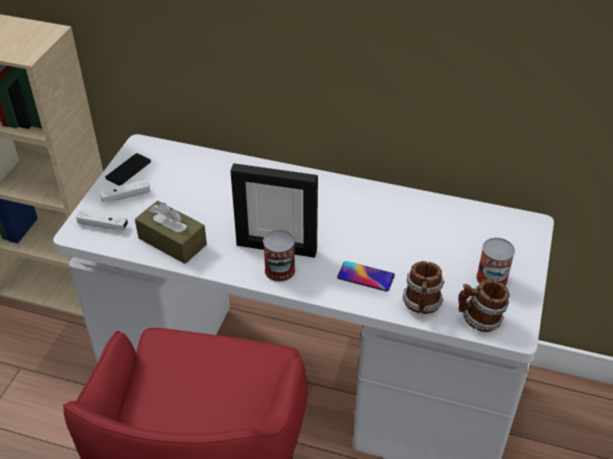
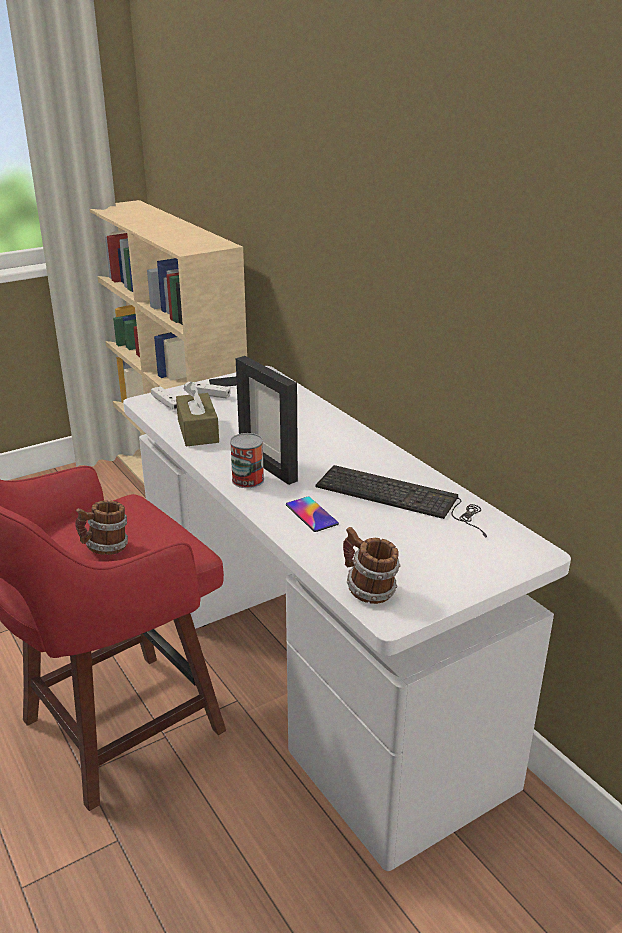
camera: 40 degrees right, 15 degrees down
mug [402,261,445,314] -> mug moved to [75,500,128,555]
can [476,238,515,286] -> none
none -> keyboard [315,465,487,538]

